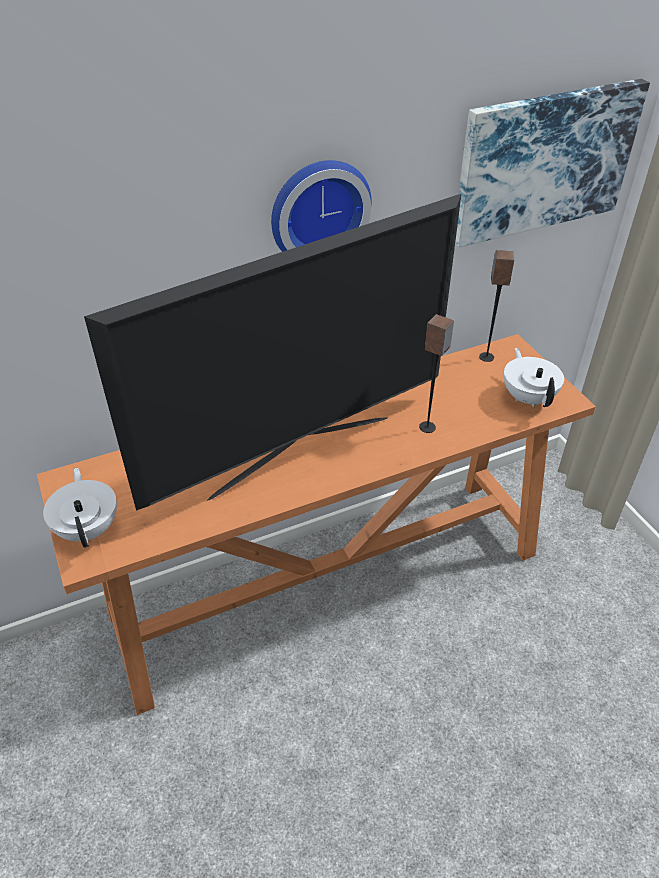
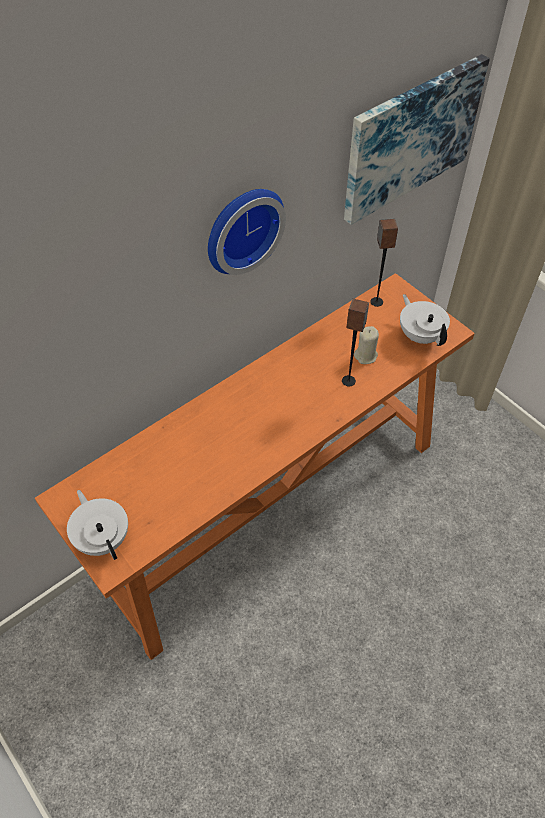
camera: 15 degrees left, 10 degrees up
television [84,193,462,511] -> none
none -> beige candle [354,326,379,364]

